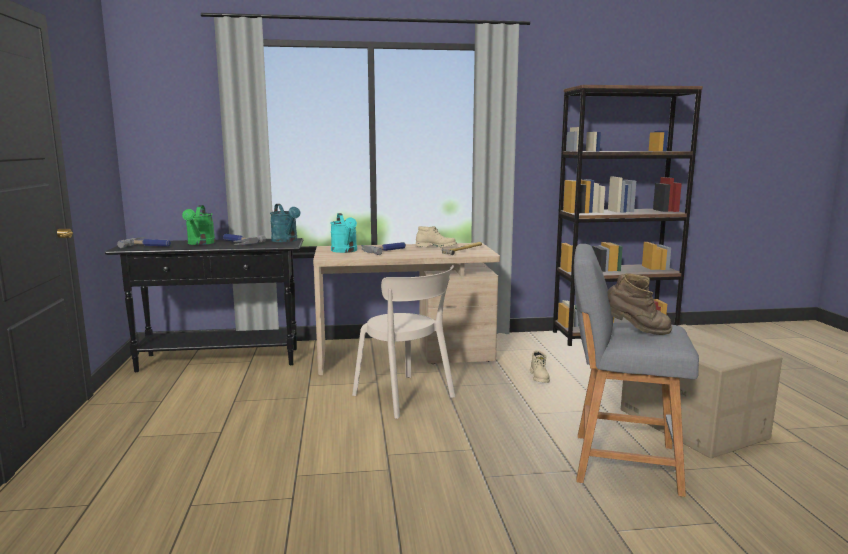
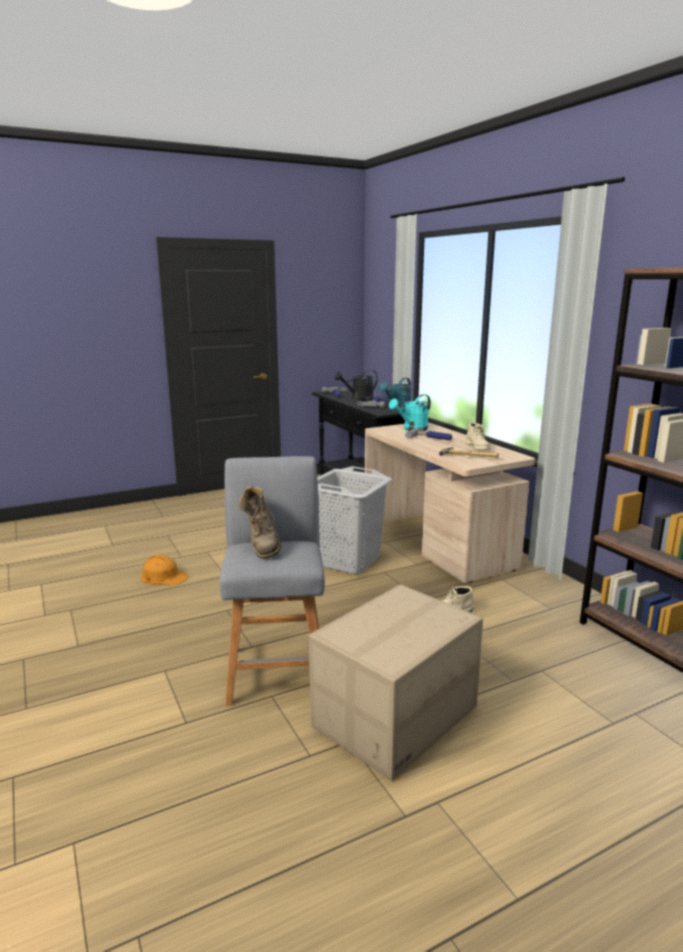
camera: 70 degrees right, 5 degrees up
green watering can [182,205,216,245] -> black watering can [335,370,378,401]
beige chair [352,265,456,419] -> grey laundry basket [317,466,392,575]
none -> orange hard hat [141,555,189,585]

